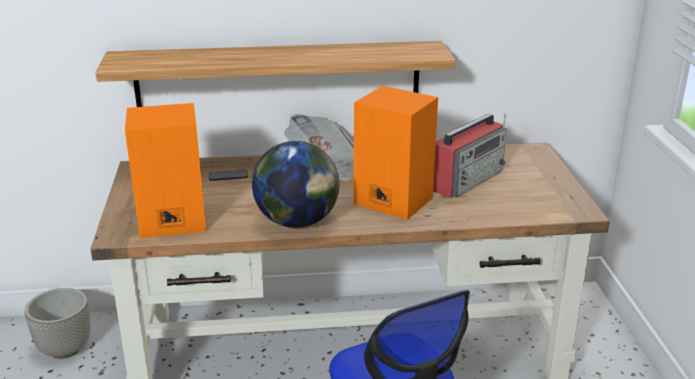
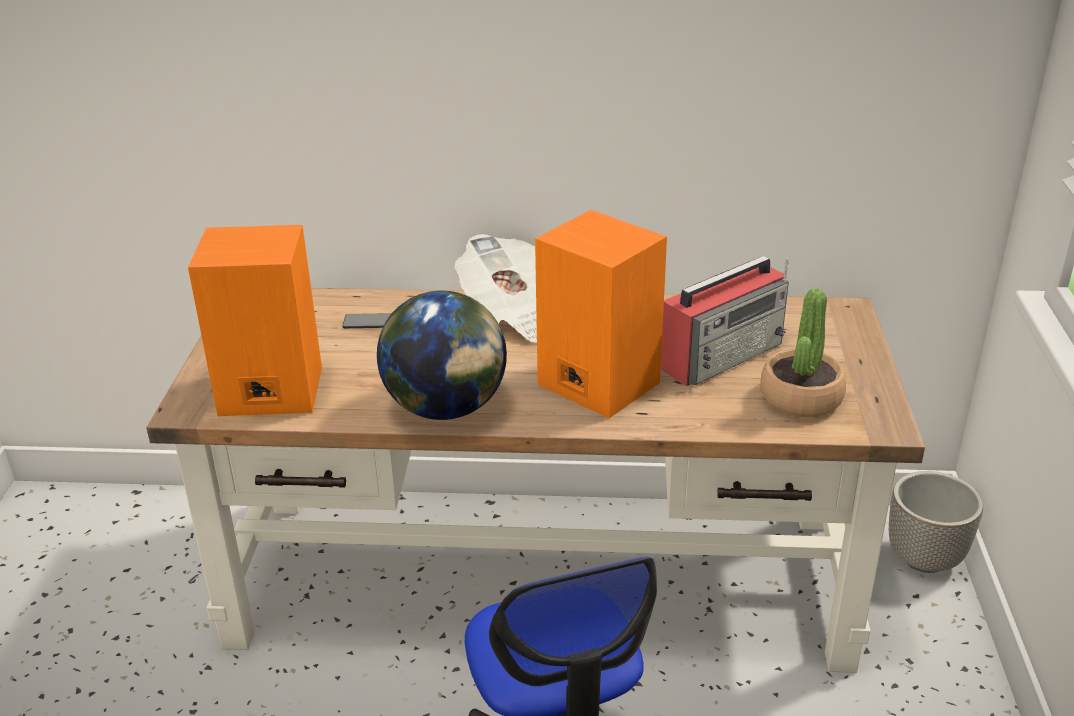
camera: 10 degrees right, 5 degrees up
planter [25,288,90,359] -> planter moved to [889,471,983,573]
shelf [95,41,455,107] -> none
none -> potted plant [760,288,846,417]

